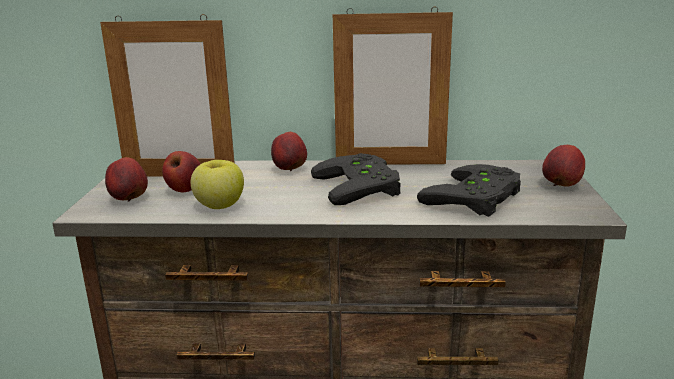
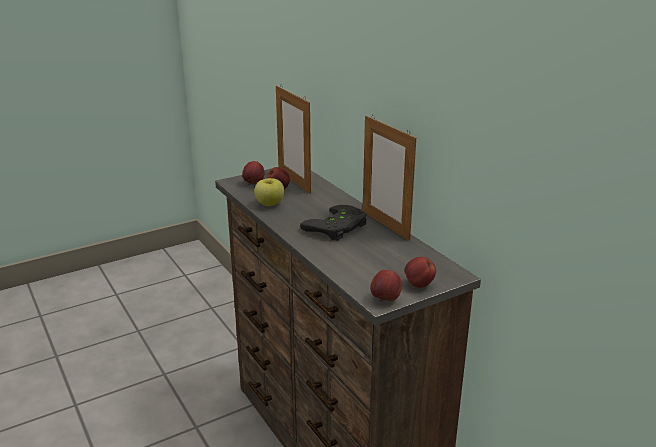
camera: 55 degrees right, 5 degrees up
apple [271,132,307,171] -> apple moved to [371,270,402,301]
black game controller [417,164,521,217] -> none

